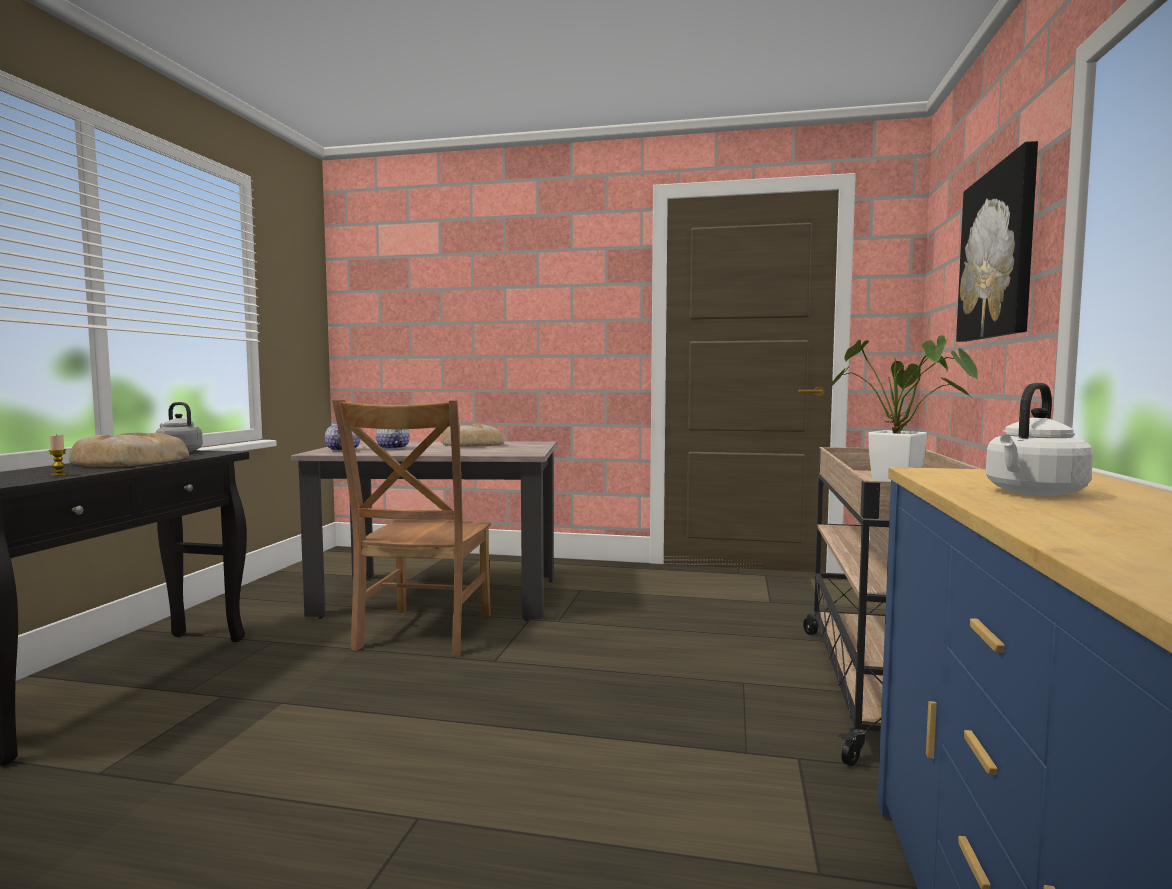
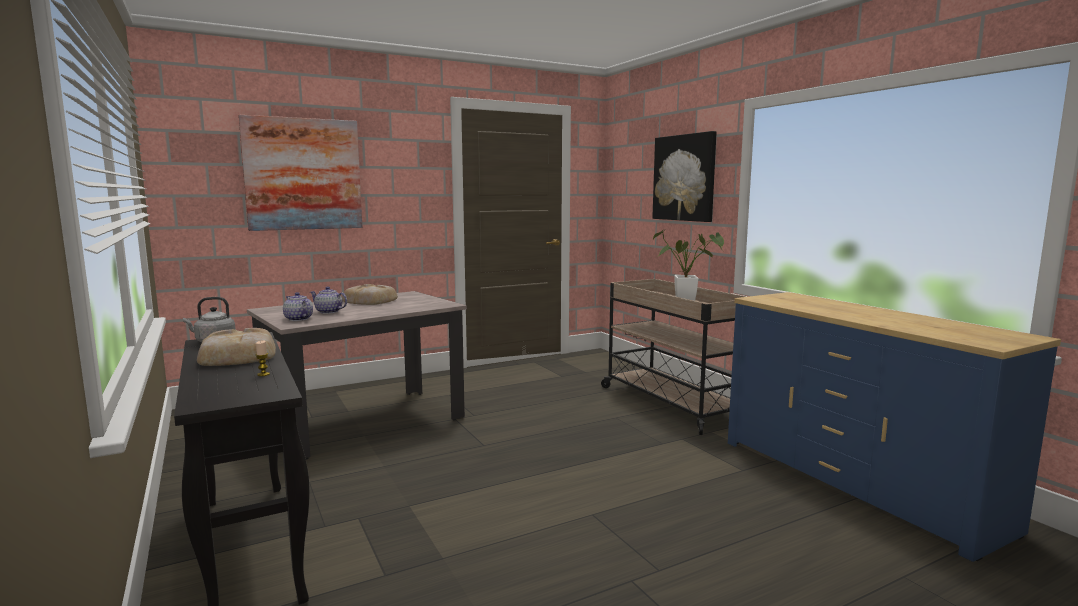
camera: 40 degrees left, 5 degrees up
brown chair [332,400,491,656] -> none
white kettle [986,382,1093,496] -> none
none -> picture [239,115,362,231]

